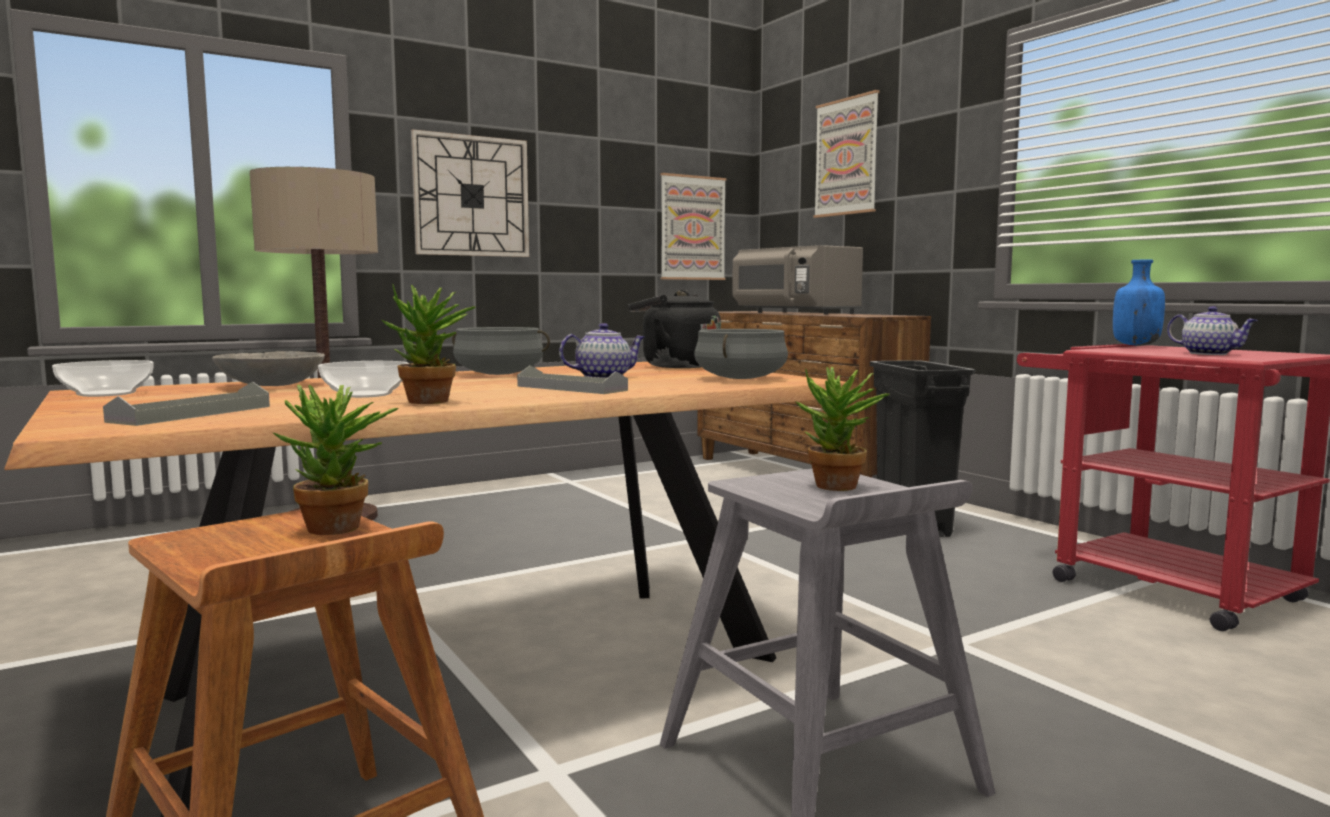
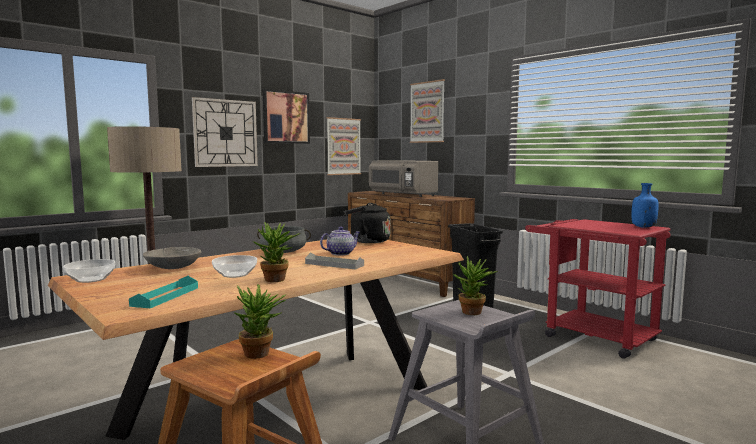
camera: 10 degrees left, 0 degrees up
grey tray [103,382,270,426] -> turquoise tray [129,276,198,308]
grey cooking pot [694,329,788,379] -> none
blue bottle [1113,260,1165,345] -> blue bottle moved to [631,183,658,228]
teapot [1167,306,1258,355] -> none
none -> picture [263,89,310,144]

